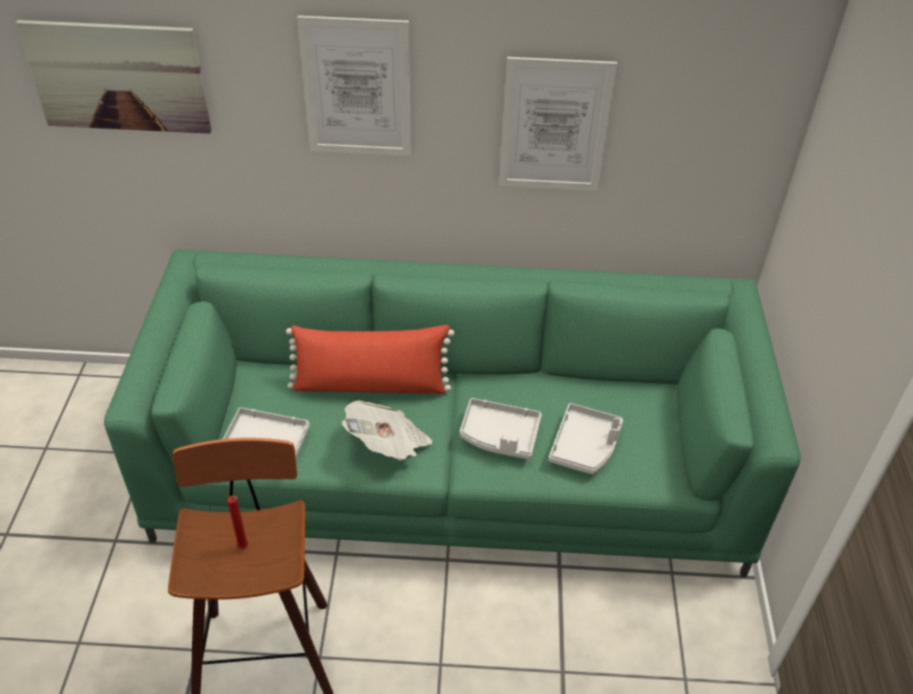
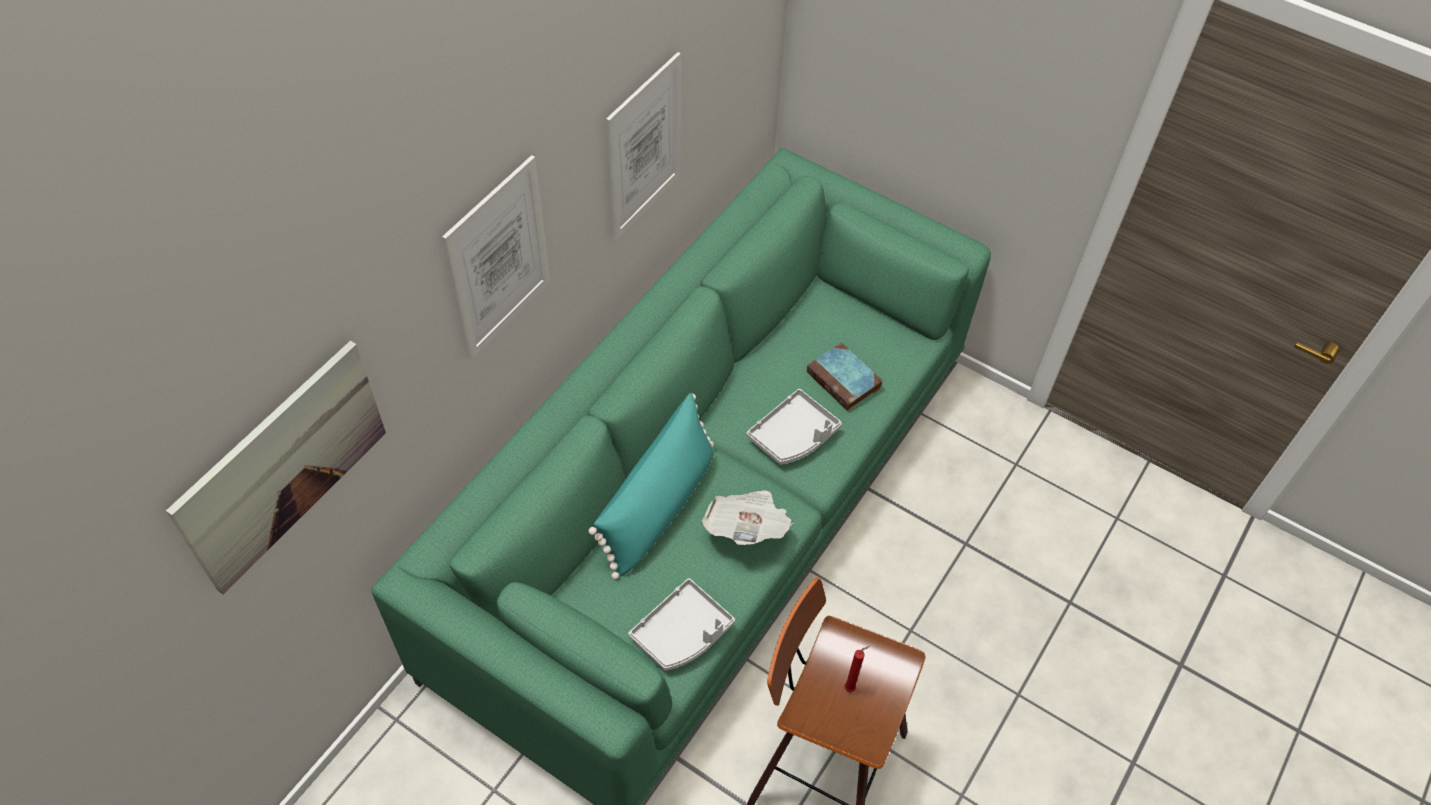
camera: 60 degrees left, 10 degrees up
red pillow [286,325,454,394] -> turquoise pillow [588,393,714,580]
grey tray [549,403,623,474] -> book [807,342,883,411]

